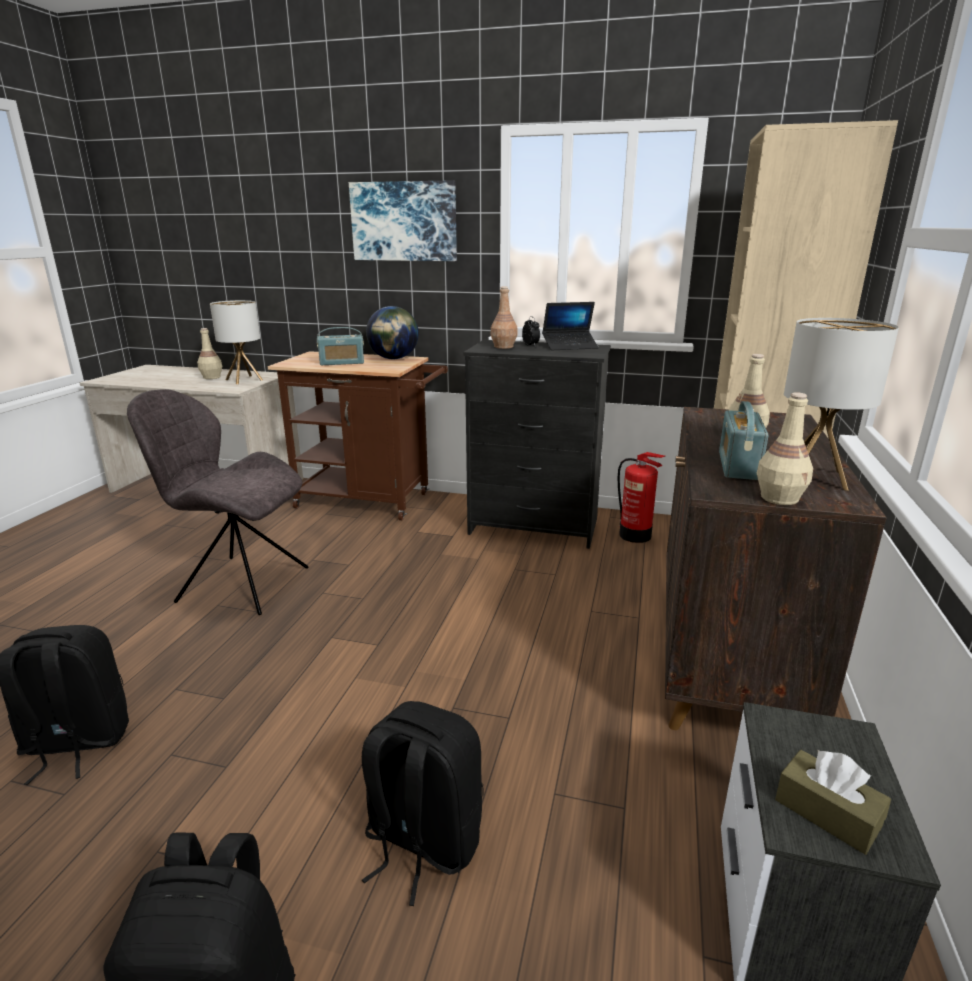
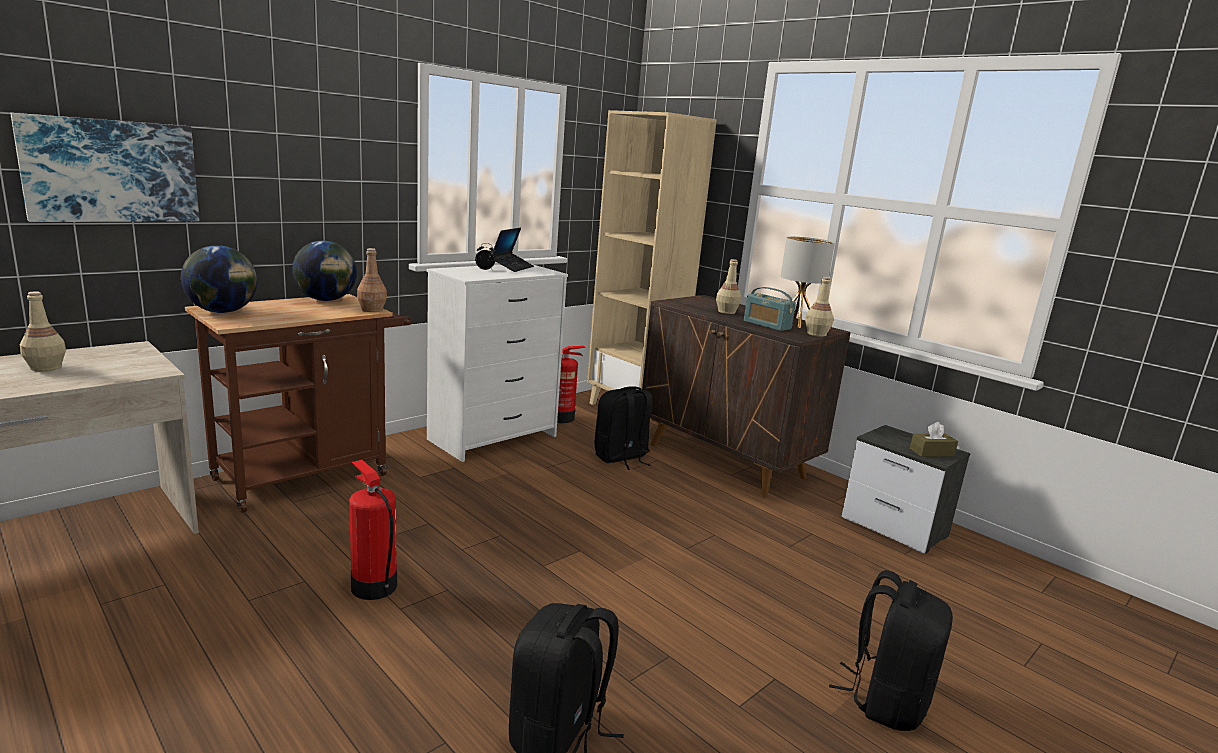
camera: 60 degrees left, 5 degrees down
grey chair [127,389,309,615] -> fire extinguisher [349,460,397,600]
table lamp [210,300,263,385] -> none
radio [317,327,364,365] -> none
picture [349,180,457,261] -> picture moved to [10,113,199,222]
black backpack [362,701,483,906] -> black backpack moved to [595,386,653,470]
black dresser [463,340,611,549] -> white dresser [427,264,568,462]
brown bottle [490,287,518,349] -> brown bottle moved to [357,248,387,312]
none -> globe [181,245,257,313]

